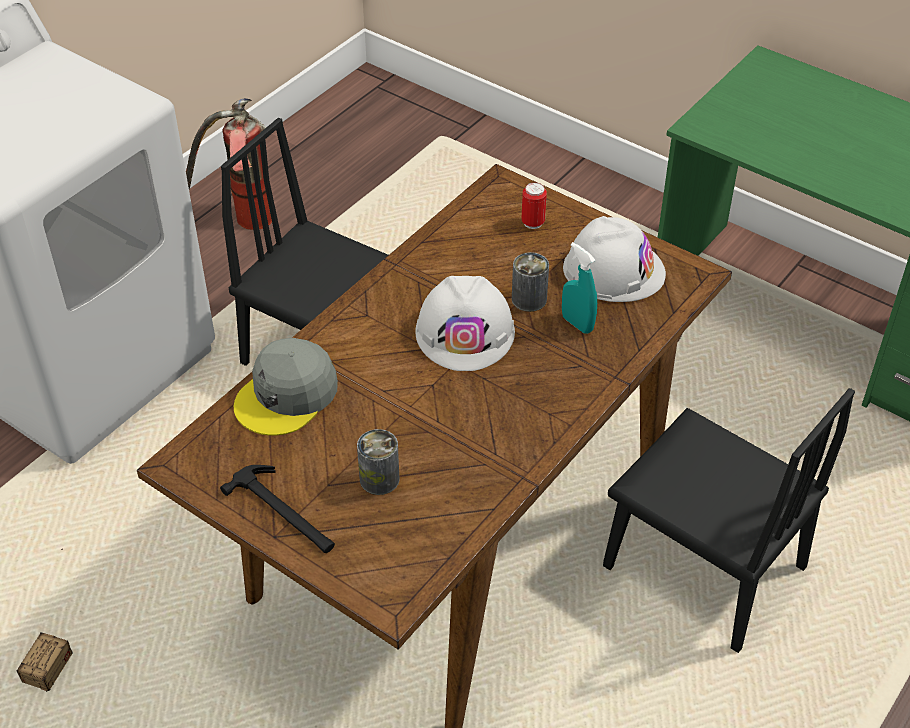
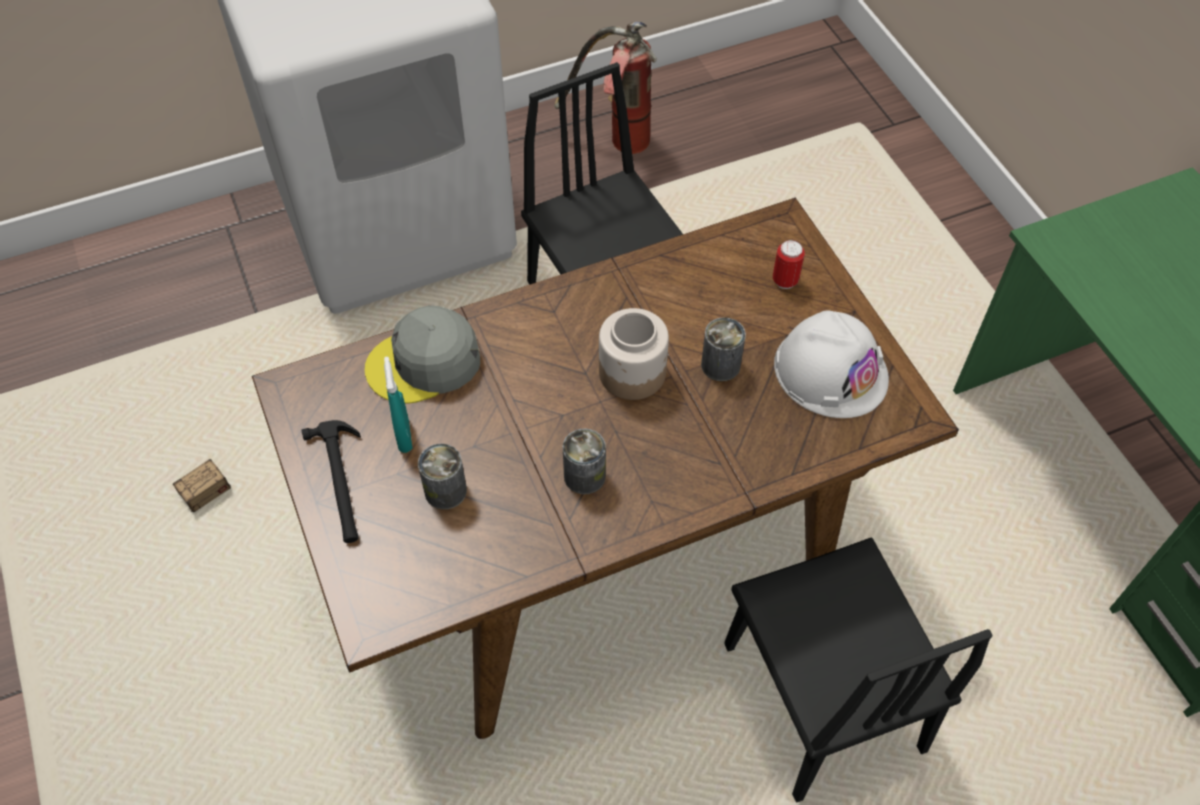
camera: 30 degrees right, 10 degrees up
white hard hat [415,276,515,371] -> jar [599,308,669,400]
turquoise spray bottle [562,242,597,334] -> turquoise spray bottle moved to [384,357,412,453]
none -> can [563,429,606,494]

